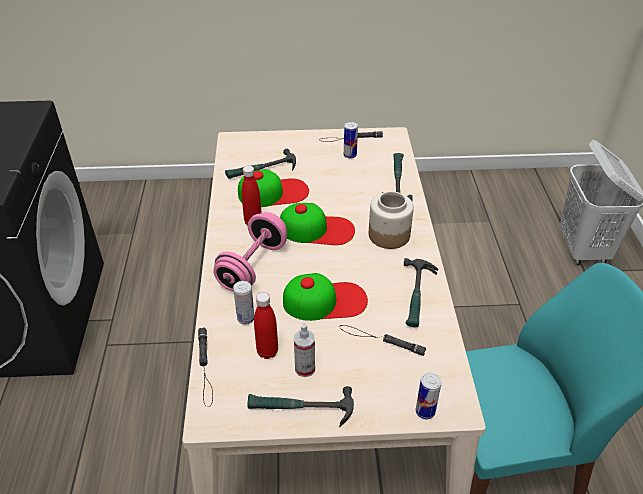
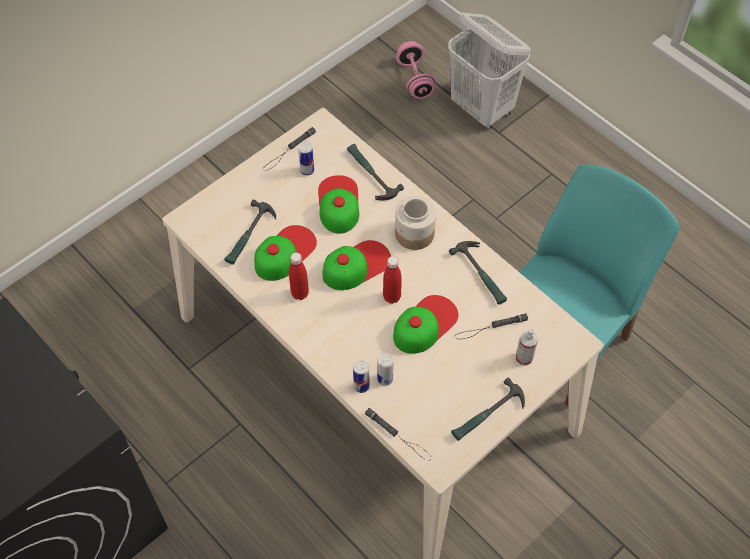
camera: 40 degrees left, 15 degrees up
pink dumbbell [213,212,287,292] -> pink dumbbell moved to [396,41,436,99]
red bottle [254,292,278,359] -> red bottle moved to [383,256,402,304]
spray bottle [294,323,315,377] -> spray bottle moved to [516,328,538,366]
can [416,372,442,419] -> can moved to [353,360,369,393]
none -> cap [318,175,359,234]

